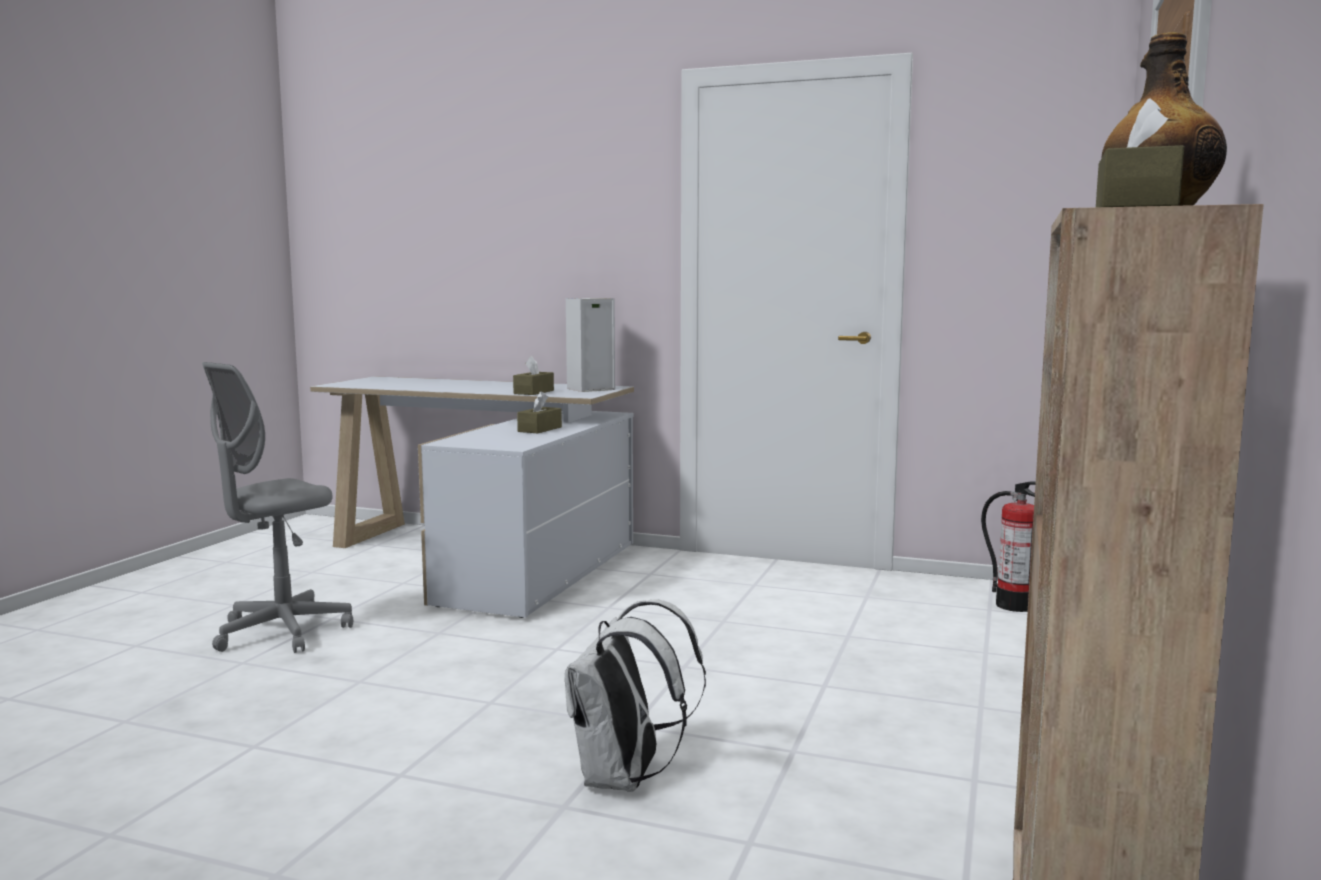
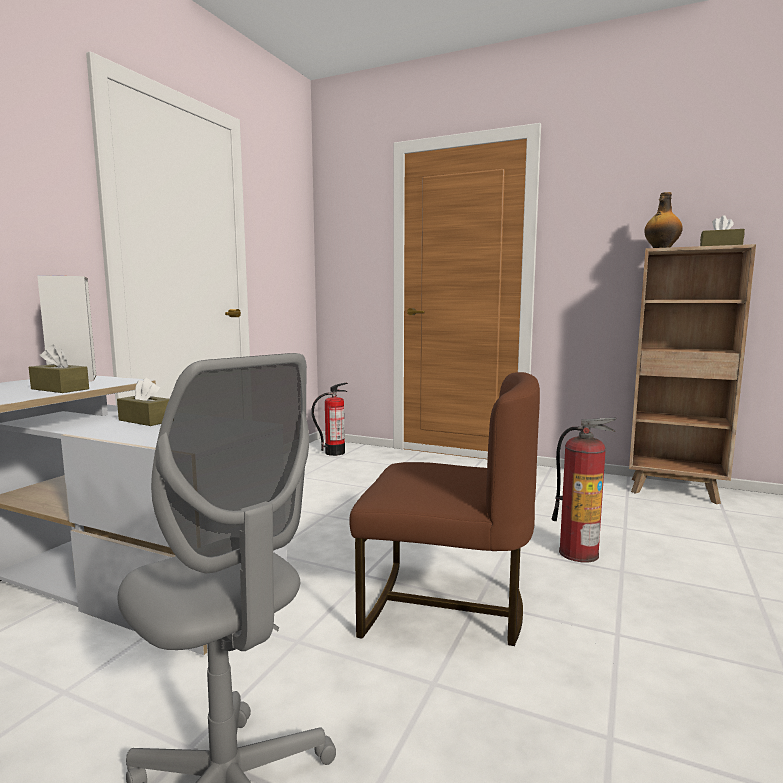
camera: 85 degrees left, 0 degrees up
white backpack [565,599,706,792] -> fire extinguisher [551,418,616,563]
none -> brown chair [349,372,540,646]

